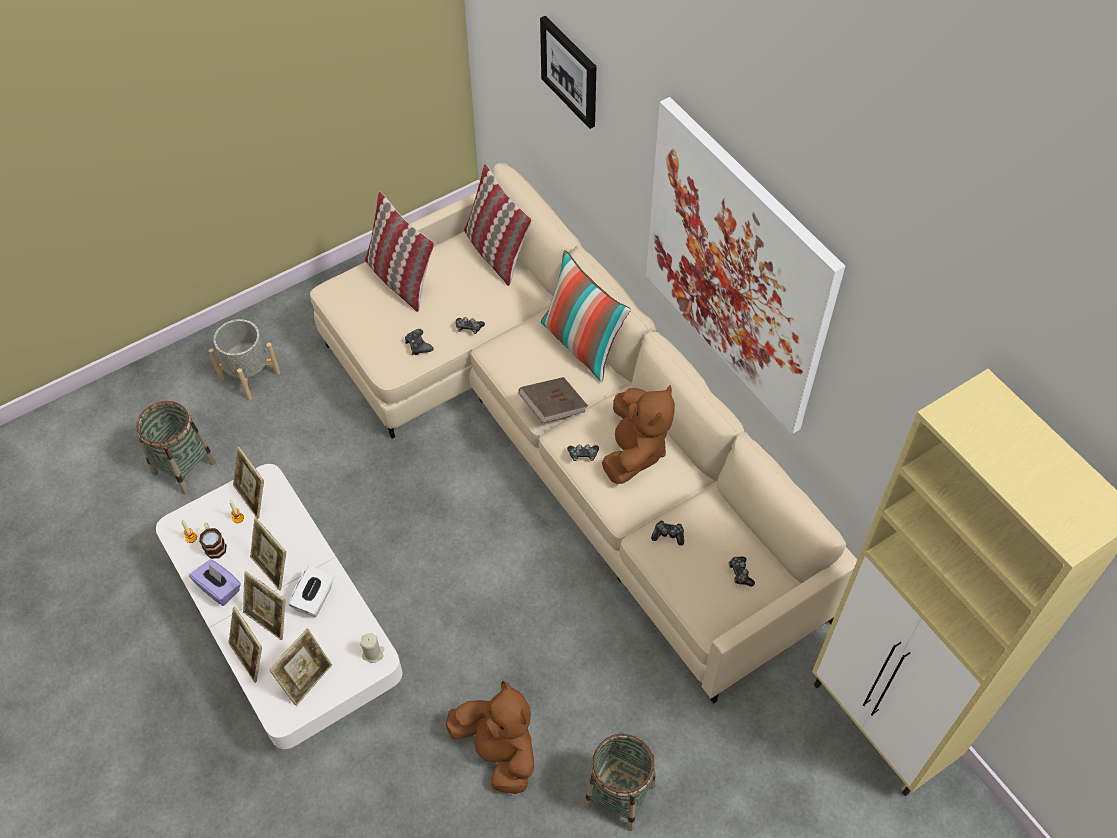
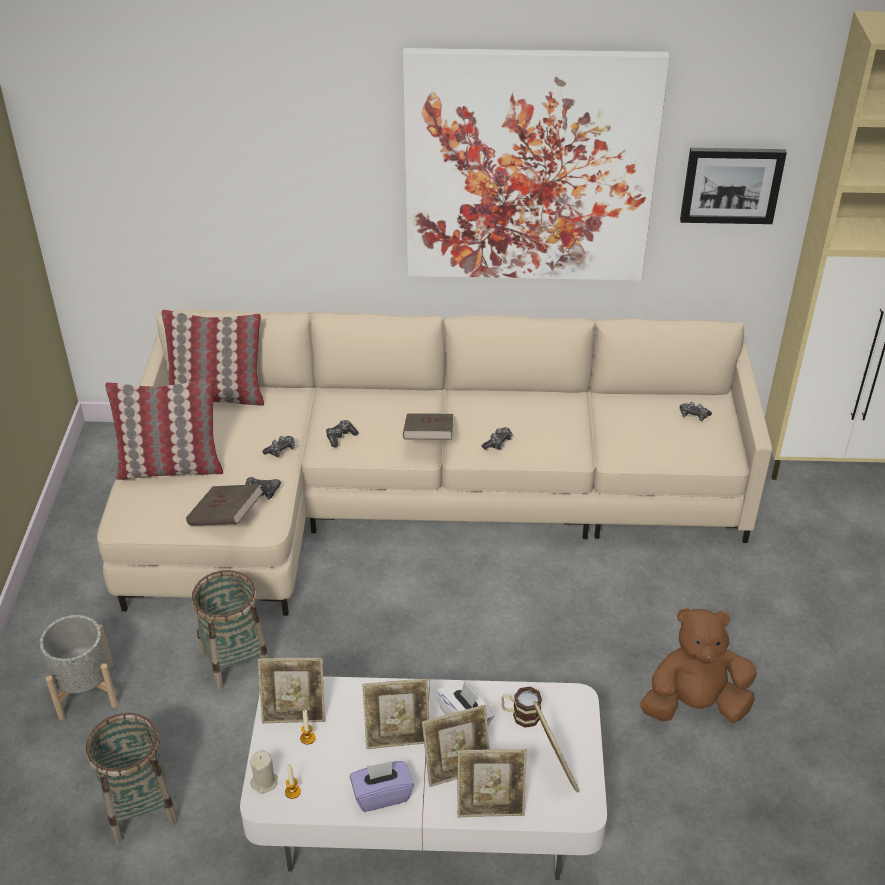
camera: 55 degrees left, 15 degrees down
mug [199,523,227,559] -> mug moved to [501,686,542,728]
beige candle [360,633,384,663] -> beige candle moved to [250,750,278,794]
picture [540,16,596,129] -> picture moved to [680,148,787,224]
pillow [541,250,631,382] -> none
basket [584,733,655,831] -> basket moved to [191,570,269,690]
brown plush toy [602,385,675,484] -> none
game controller [651,520,684,546] -> game controller moved to [326,420,359,447]
none -> brown book [186,484,264,525]

